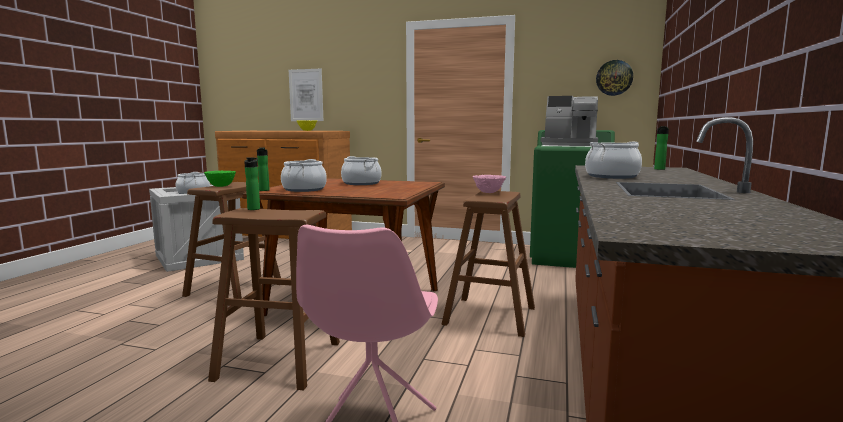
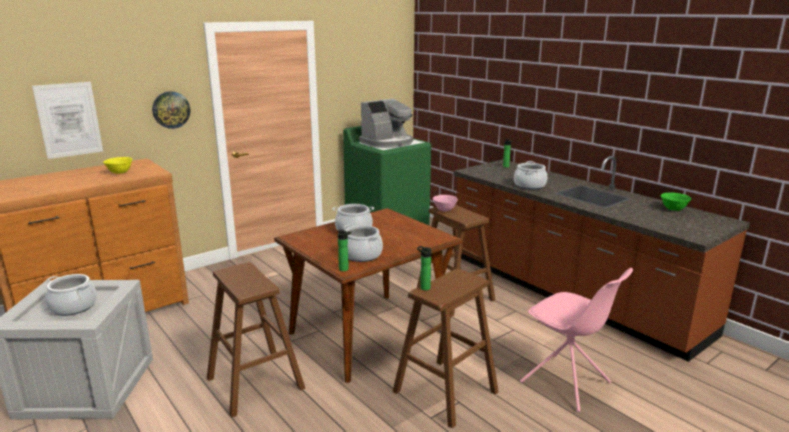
camera: 55 degrees left, 10 degrees up
green bowl [204,171,236,187] -> green bowl moved to [661,193,691,211]
wall clock [596,60,633,96] -> wall clock moved to [152,91,190,129]

